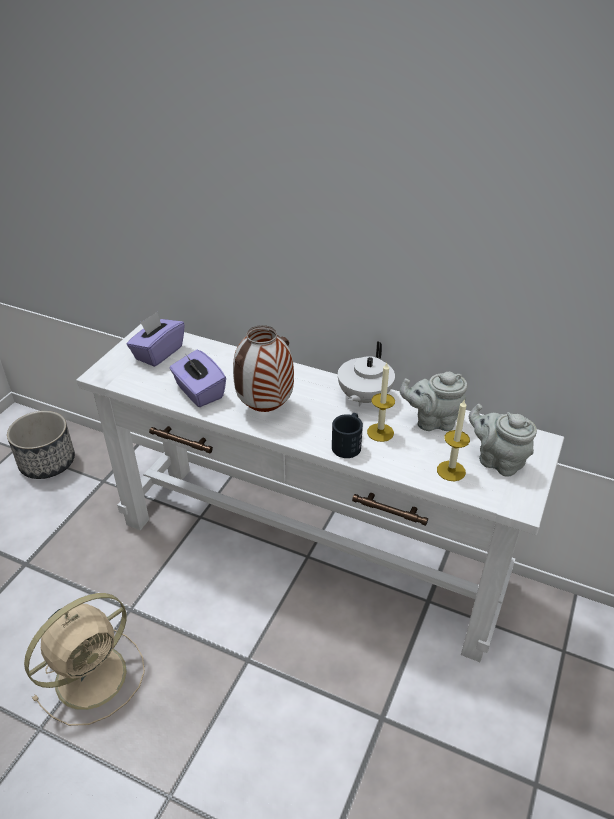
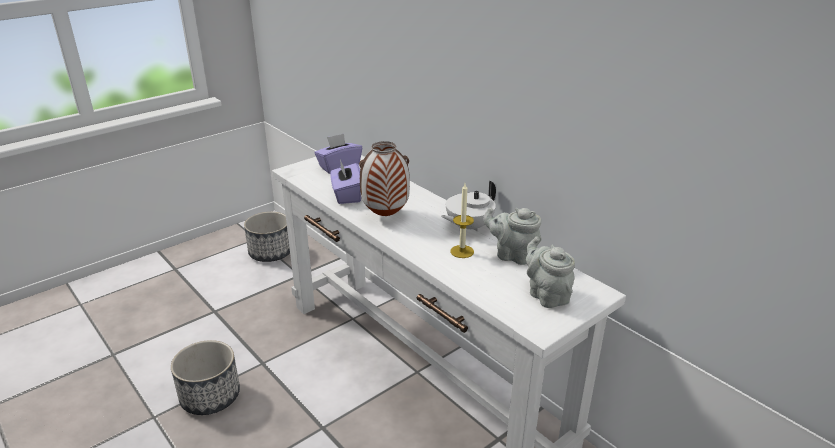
camera: 25 degrees right, 10 degrees down
beige fan [24,593,145,726] -> planter [171,340,240,415]
black mug [332,413,363,458] -> none
candle [437,400,470,481] -> none

